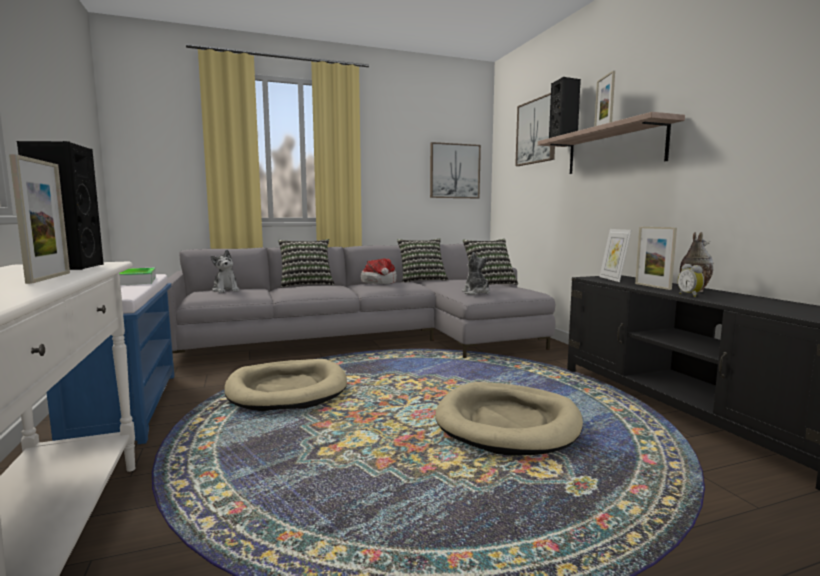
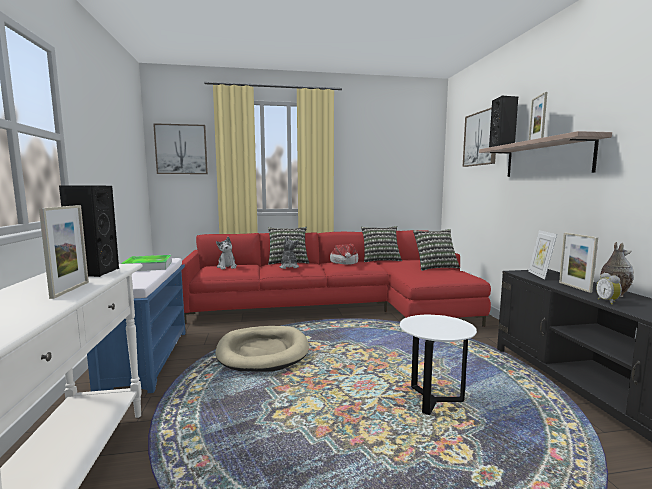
camera: 10 degrees right, 0 degrees up
grey sofa [167,244,555,358] -> red sofa [181,230,491,327]
picture [430,142,481,198] -> picture moved to [153,123,208,174]
beige dog bed [435,382,583,456] -> white side table [400,315,477,415]
plush toy [462,252,490,295] -> plush toy moved to [279,236,299,269]

